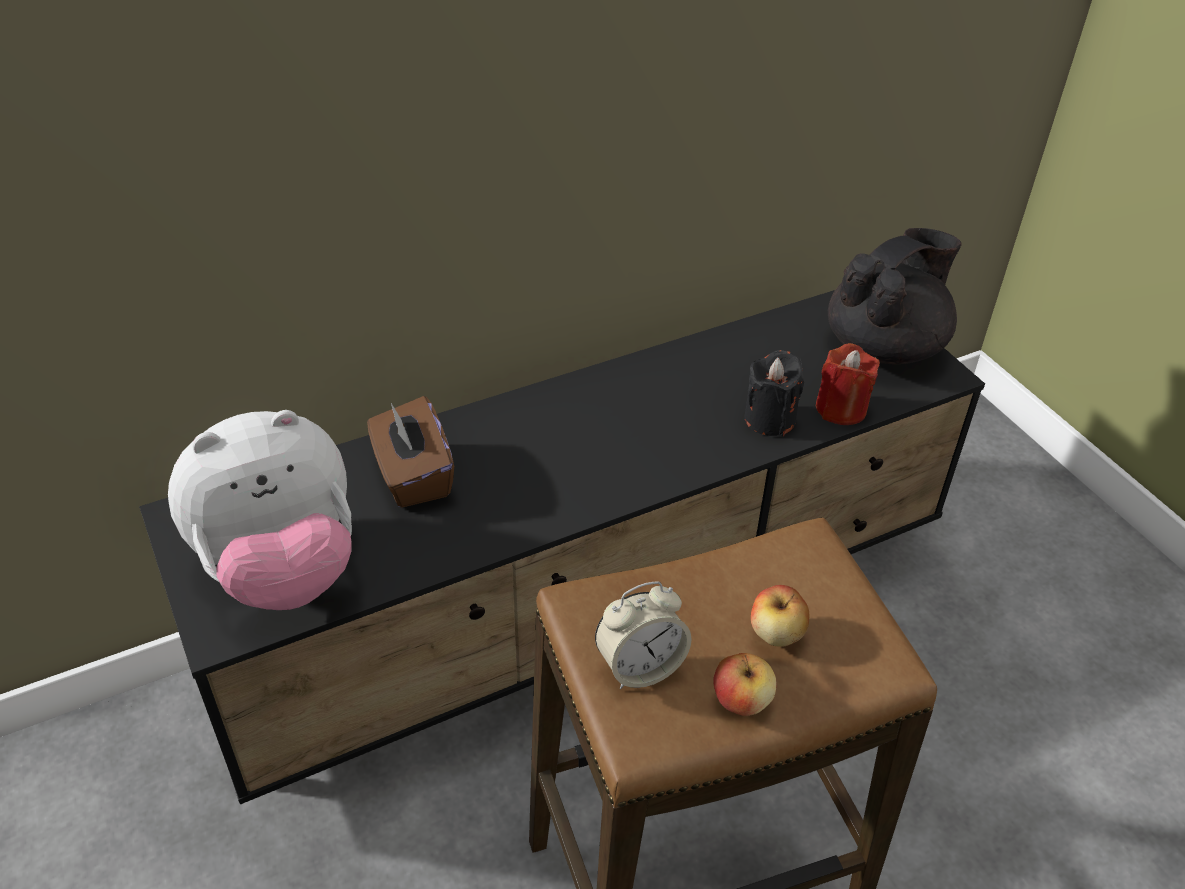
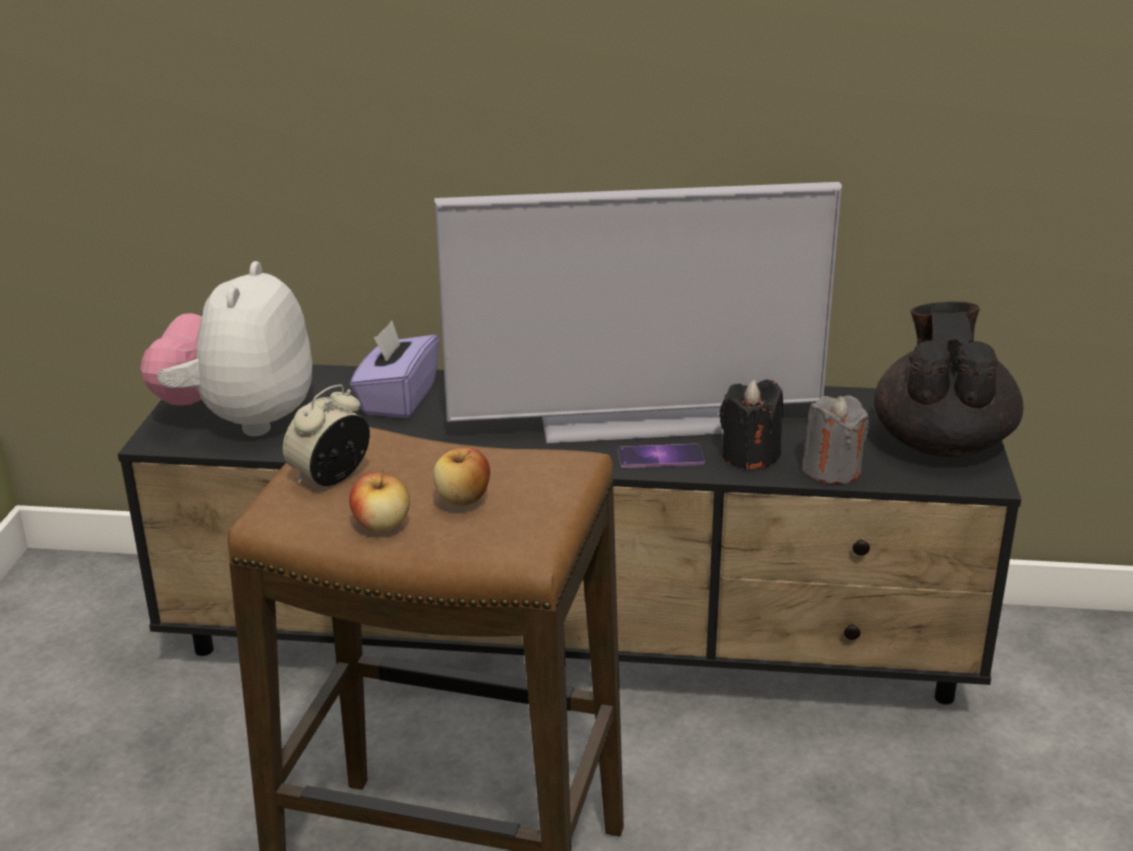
camera: 35 degrees right, 15 degrees down
plush toy [168,410,352,610] -> plush toy turned 90 degrees clockwise [140,261,312,436]
brown tissue box [367,396,454,508] -> purple tissue box [350,320,439,419]
alarm clock [595,581,691,689] -> alarm clock turned 120 degrees clockwise [283,384,370,486]
red candle [816,343,880,425] -> grey candle [802,395,870,484]
black teapot [828,228,961,364] -> black teapot turned 75 degrees counterclockwise [874,301,1024,457]
none -> television [434,182,842,443]
none -> phone [618,444,705,468]

